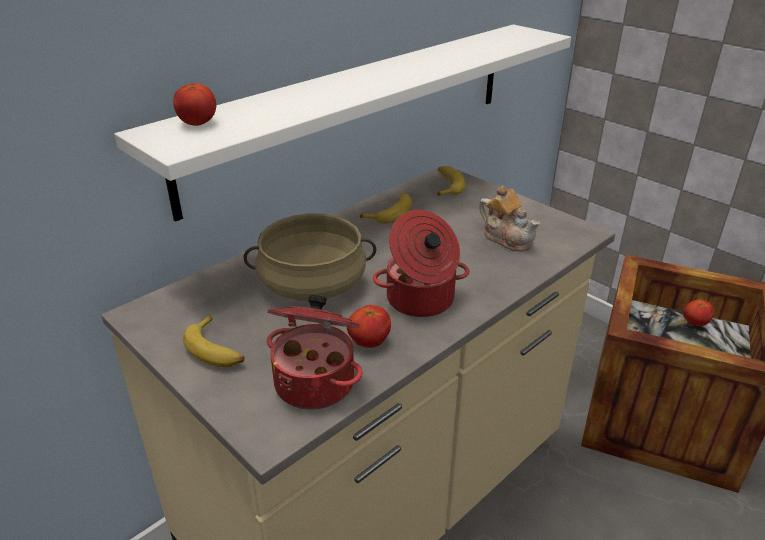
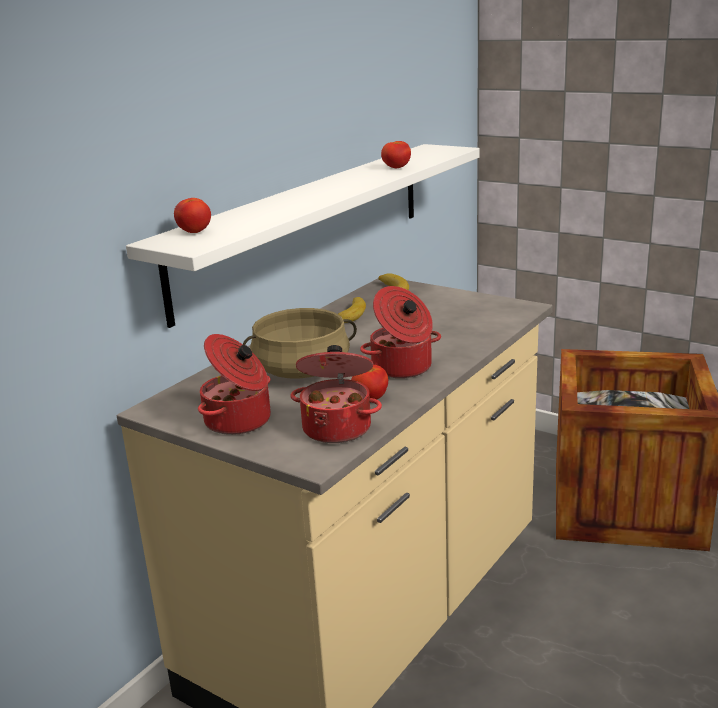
camera: 10 degrees left, 10 degrees down
banana [183,315,245,367] -> cooking pot [198,334,271,435]
teapot [479,185,540,252] -> none
tomato [684,299,714,326] -> tomato moved to [381,141,411,168]

